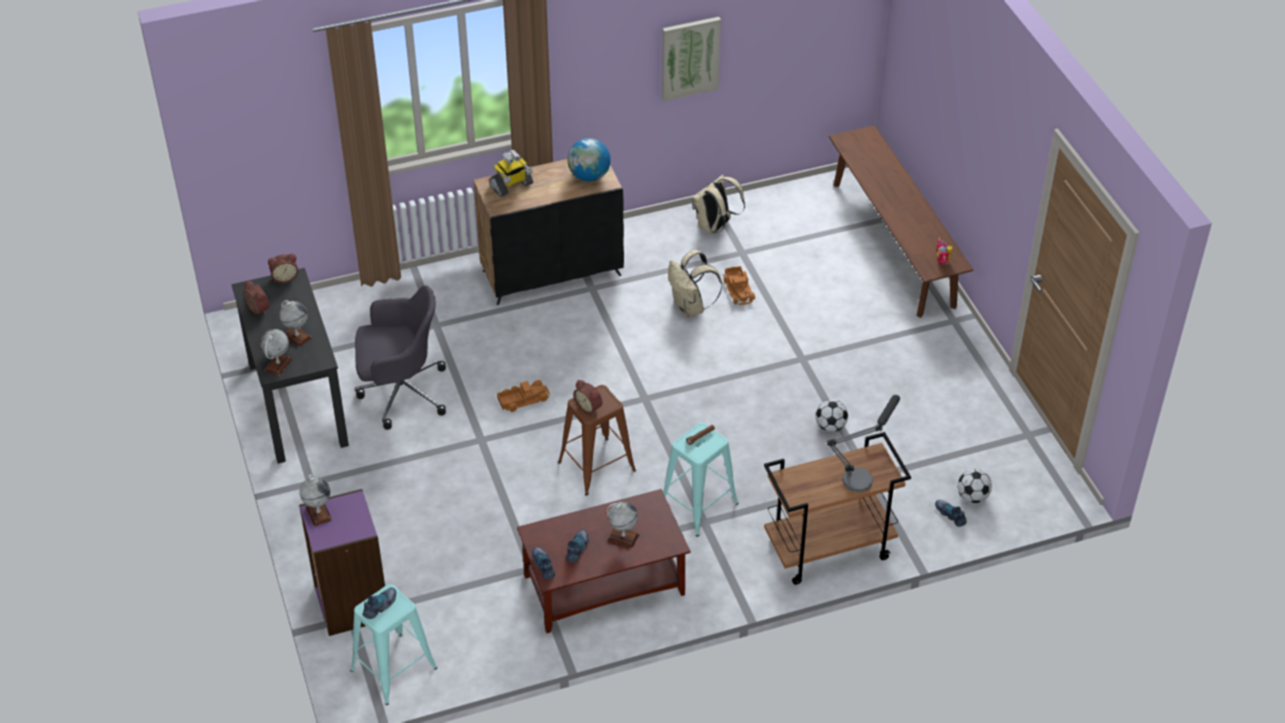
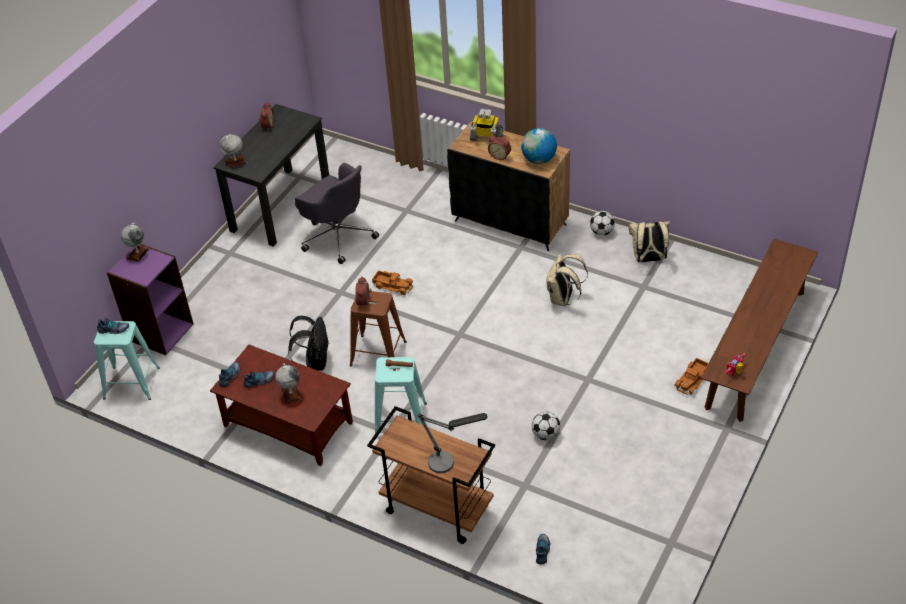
camera: 50 degrees right, 0 degrees up
alarm clock [268,254,298,283] -> alarm clock moved to [488,136,511,160]
globe [279,300,312,347] -> none
picture [662,17,721,101] -> none
toy truck [723,266,755,305] -> toy truck moved to [674,358,709,395]
football [957,469,992,503] -> football moved to [590,211,615,236]
none -> black backpack [288,316,329,371]

